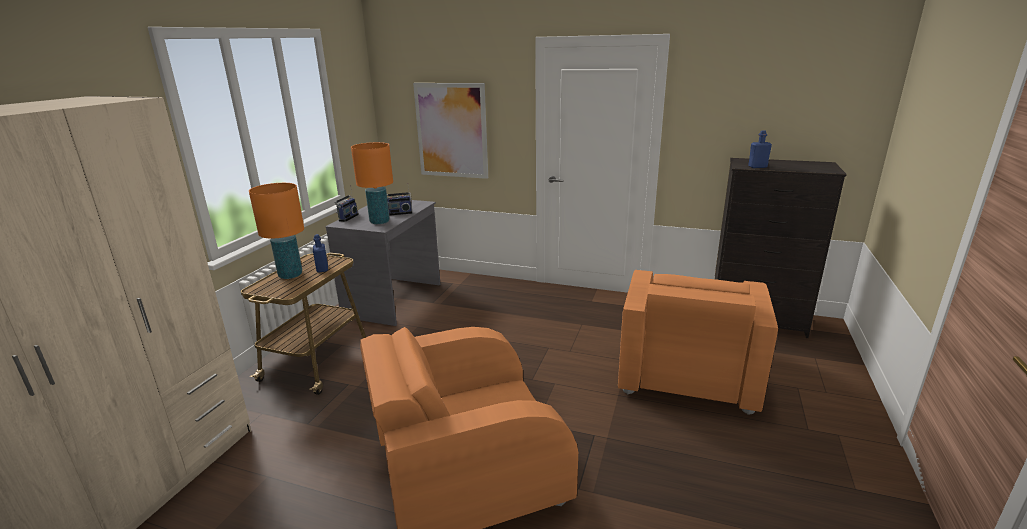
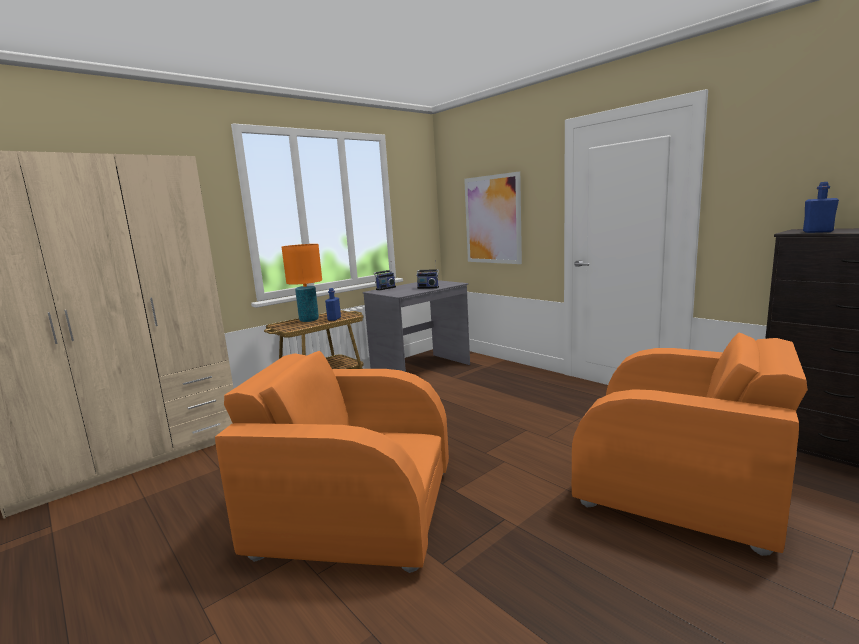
camera: 30 degrees right, 10 degrees down
orange table lamp [351,142,393,224] -> none
orange armchair [618,270,778,415] -> orange armchair turned 105 degrees counterclockwise [572,333,808,556]

